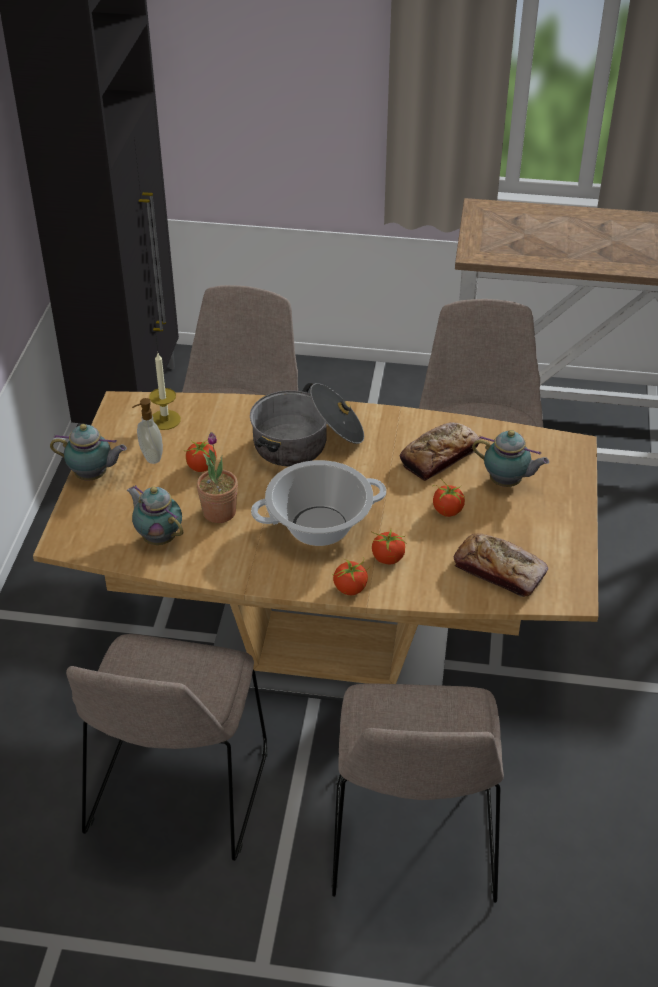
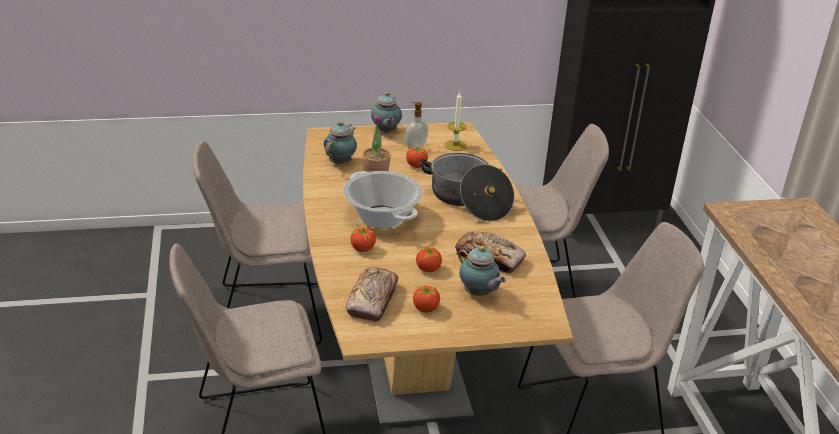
camera: 70 degrees right, 10 degrees down
tomato [333,557,370,595] -> tomato moved to [413,285,440,313]
teapot [472,430,549,487] -> teapot turned 45 degrees counterclockwise [458,246,506,296]

